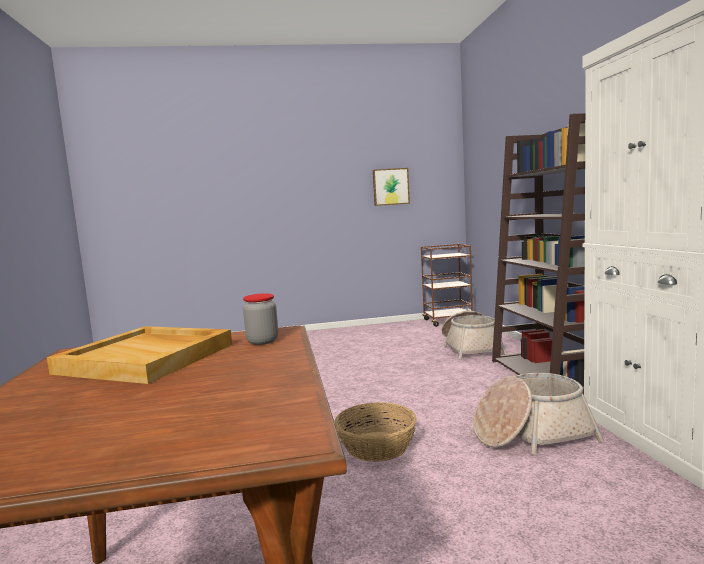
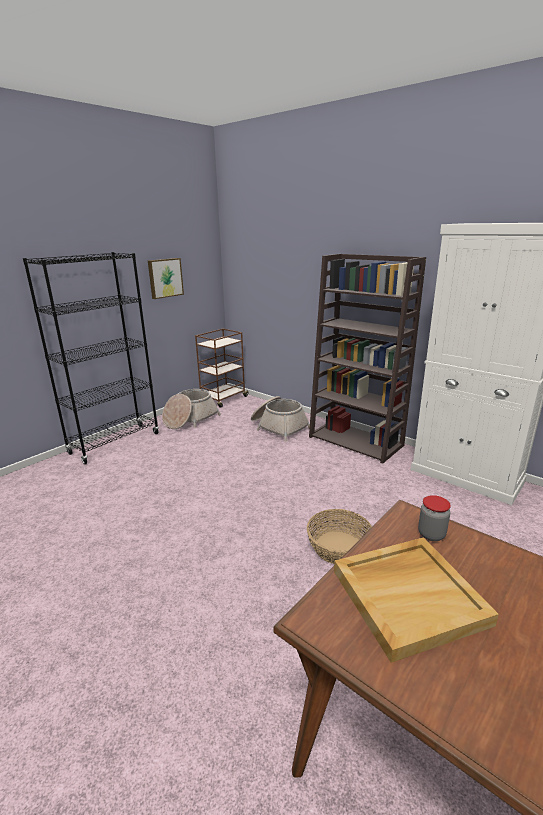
camera: 40 degrees left, 15 degrees up
basket [473,373,604,455] -> basket moved to [162,389,221,429]
none -> black bookcase [23,252,159,464]

